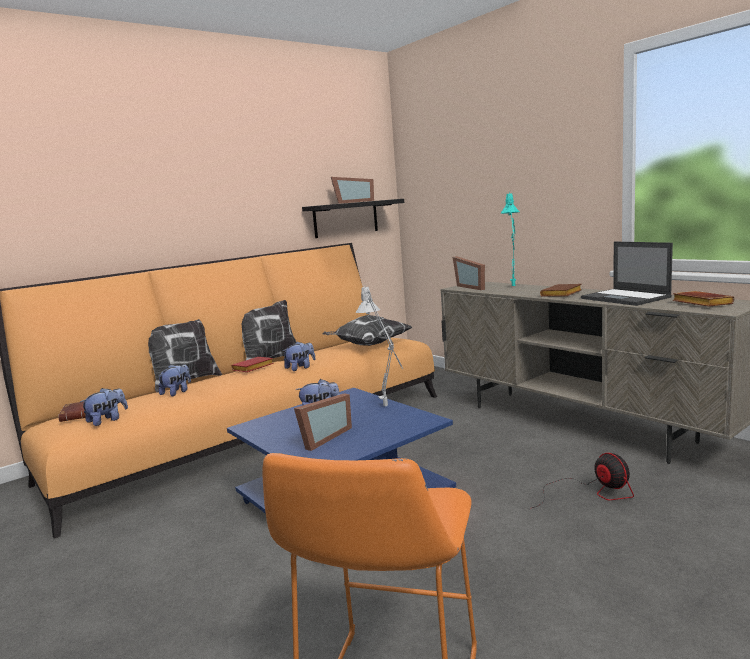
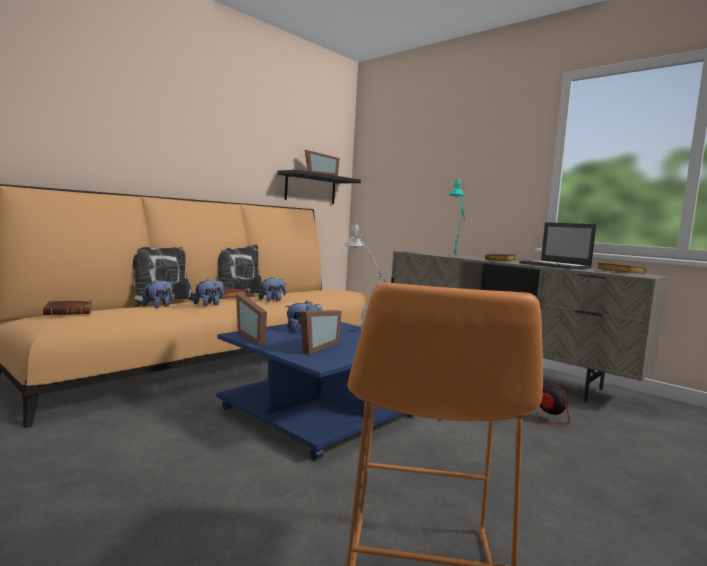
camera: 10 degrees left, 5 degrees down
plush toy [80,388,128,426] -> plush toy moved to [193,279,224,306]
pillow [322,315,412,346] -> none
picture frame [453,256,485,290] -> picture frame moved to [236,293,267,345]

